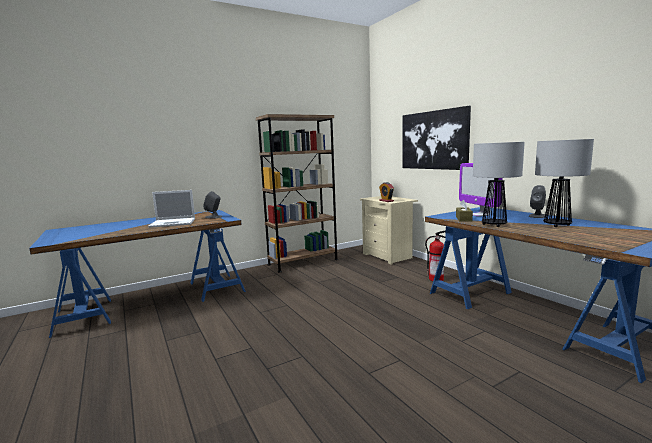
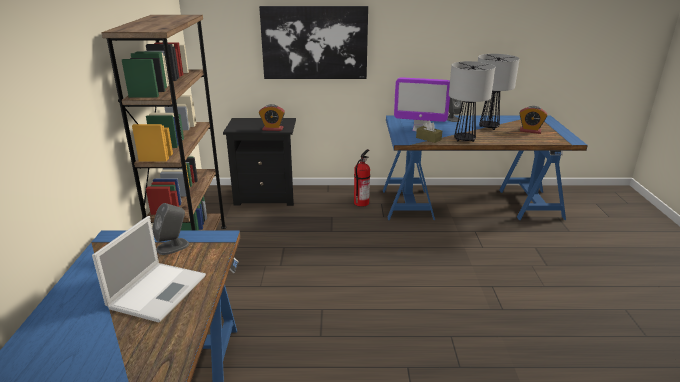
camera: 60 degrees left, 15 degrees up
beige nightstand [360,196,418,265] -> black nightstand [223,118,296,206]
none -> alarm clock [519,106,547,134]

